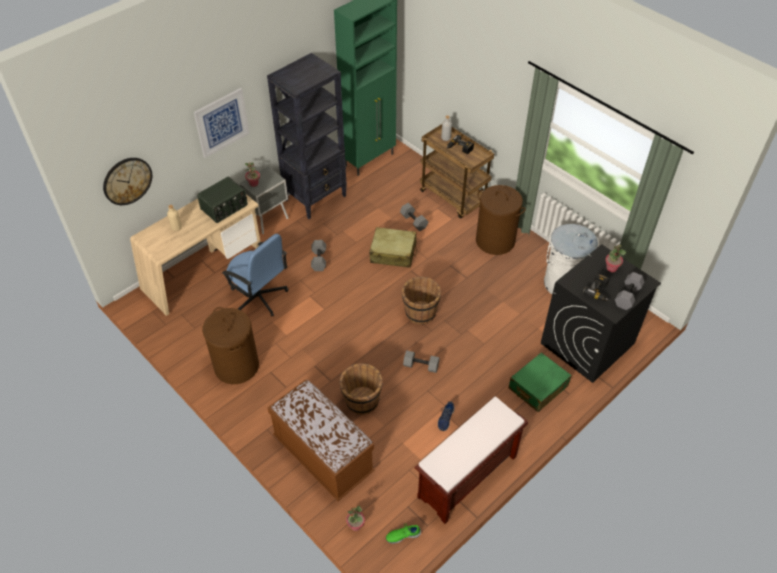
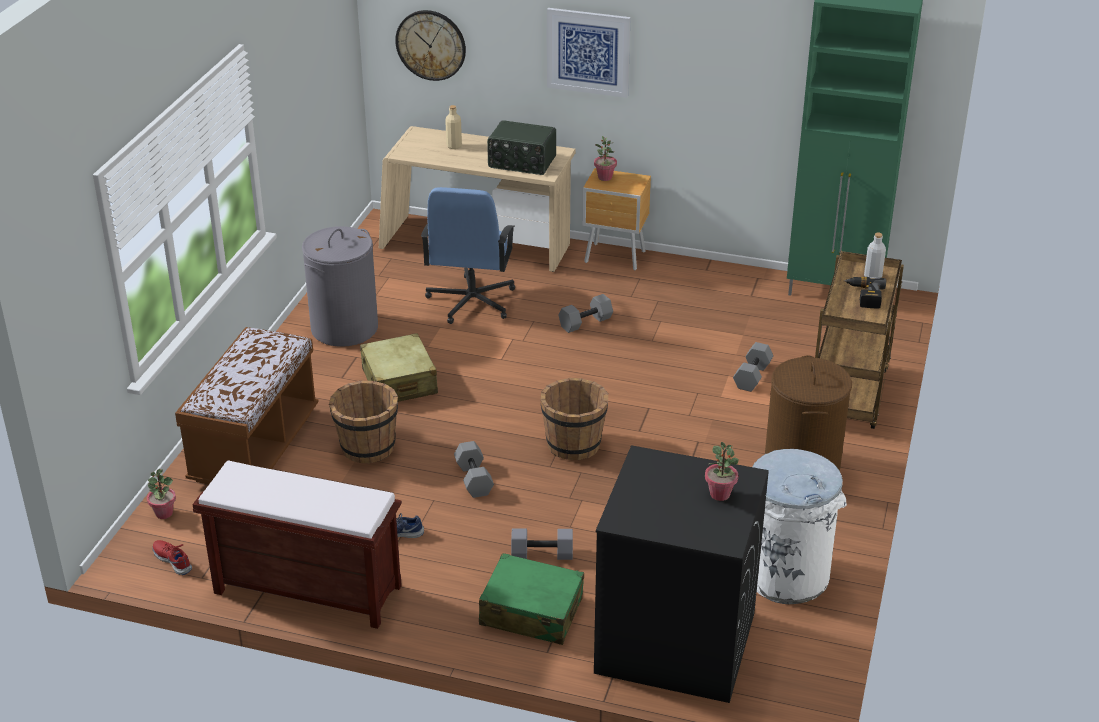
camera: 60 degrees right, 15 degrees down
brown laundry basket [202,307,259,384] -> grey laundry basket [302,226,378,347]
grey nightstand [239,166,288,234] -> brown nightstand [582,168,651,270]
black bookcase [267,53,347,219] -> none
beige suitcase [369,227,417,268] -> beige suitcase moved to [360,333,438,402]
green shoe [386,523,421,544] -> red shoe [153,540,192,575]
power drill [583,273,610,301] -> none
grey dumbbell [615,272,644,310] -> grey dumbbell moved to [511,528,573,560]

